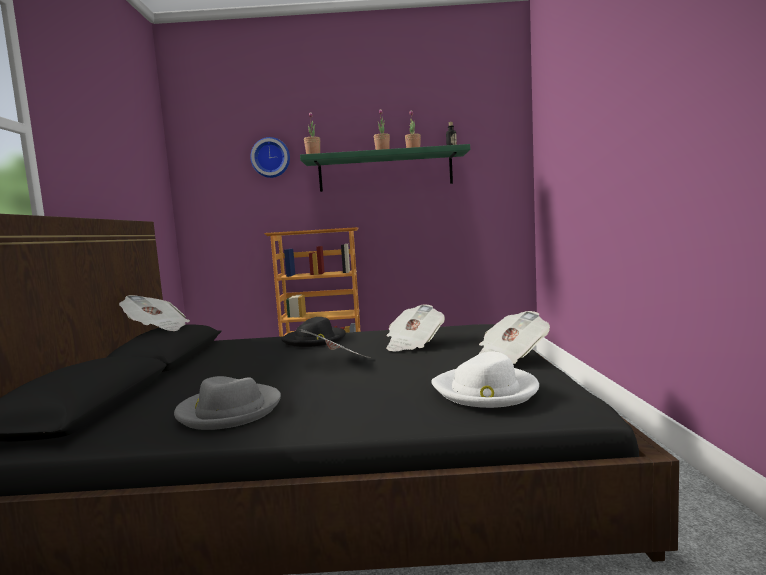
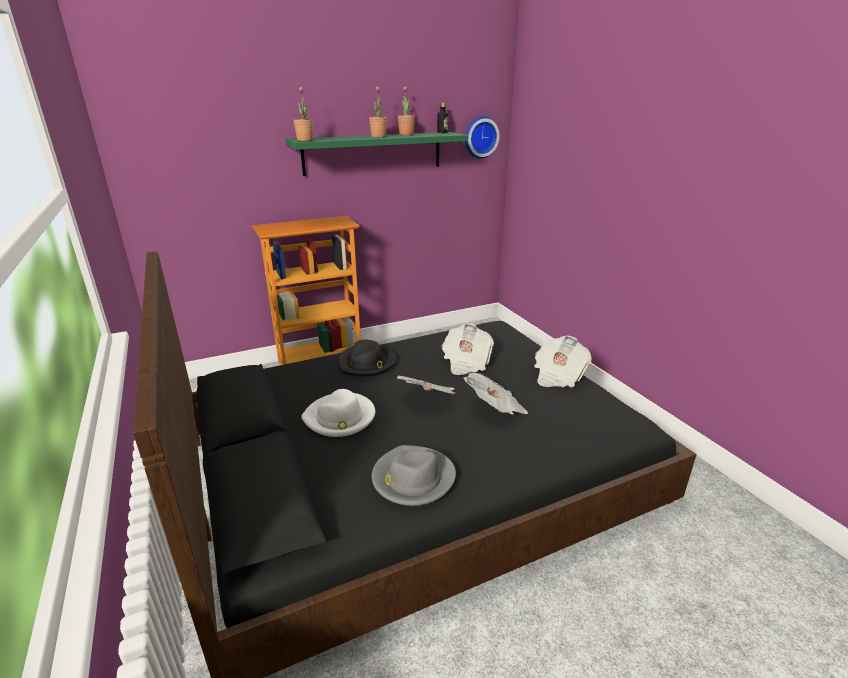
camera: 25 degrees left, 20 degrees up
newspaper [119,295,190,331] -> newspaper moved to [463,373,528,415]
wall clock [250,137,290,178] -> wall clock moved to [465,116,500,159]
white hat [431,352,539,408] -> white hat moved to [301,389,375,437]

